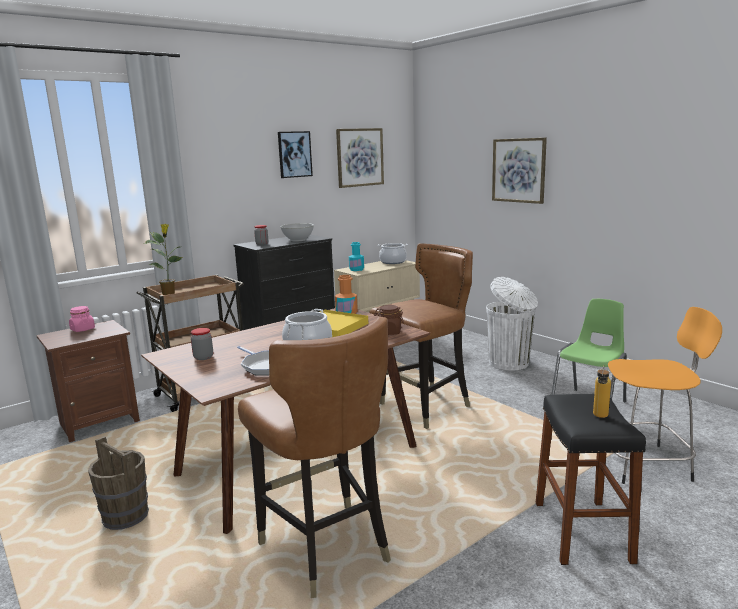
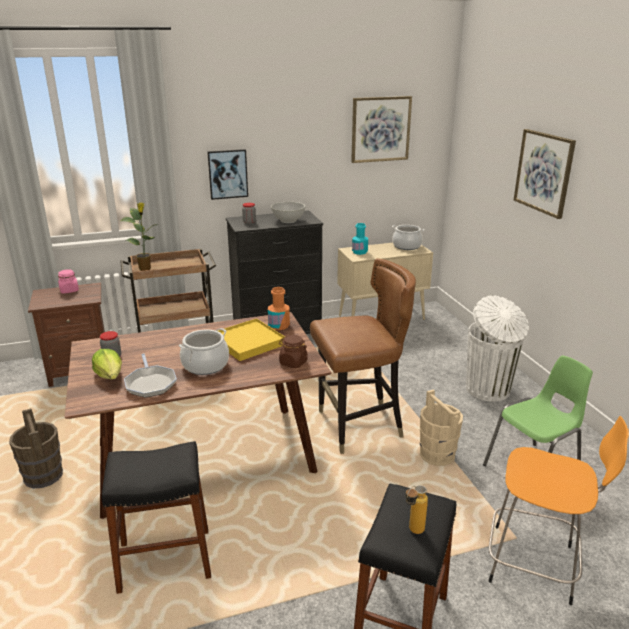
camera: 20 degrees right, 10 degrees up
brown chair [238,317,391,598] -> black stool [102,441,211,594]
picture [278,131,313,178] -> picture moved to [207,149,248,200]
none -> lettuce [92,349,122,380]
none -> beige bucket [420,389,463,466]

